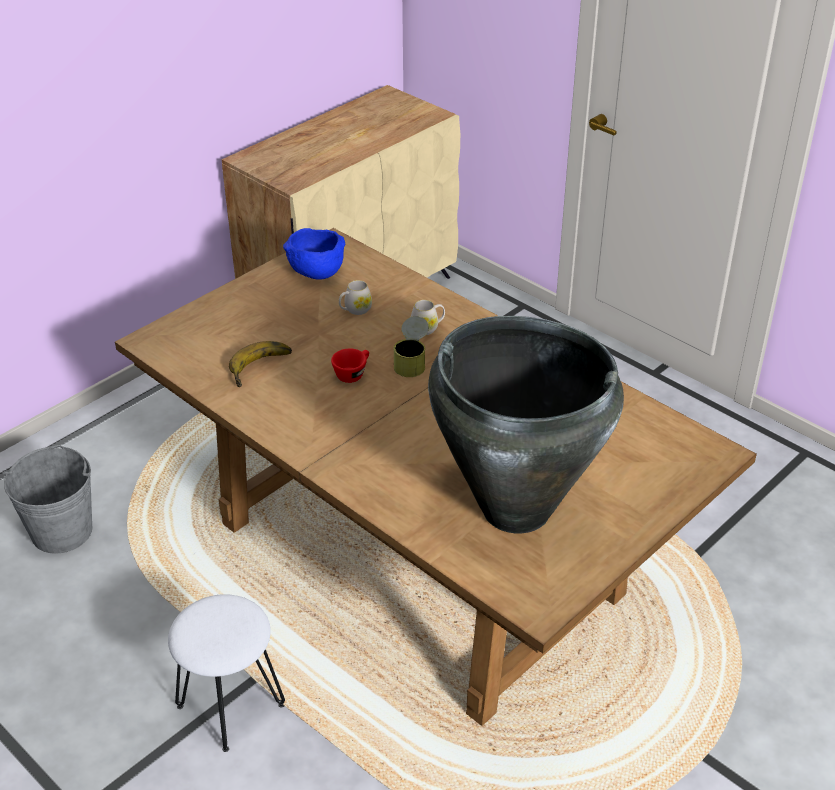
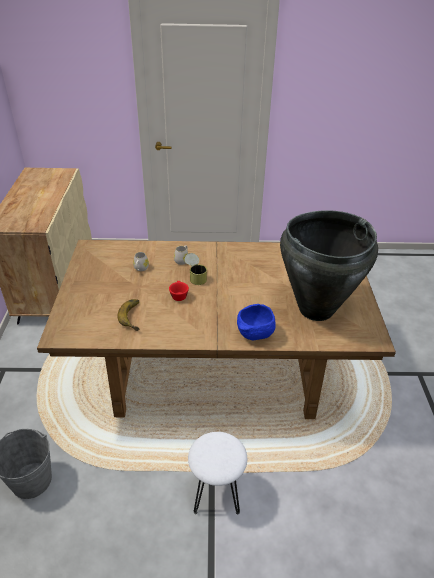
camera: 45 degrees left, 0 degrees up
blue bowl [283,228,345,280] -> blue bowl moved to [237,304,276,340]

